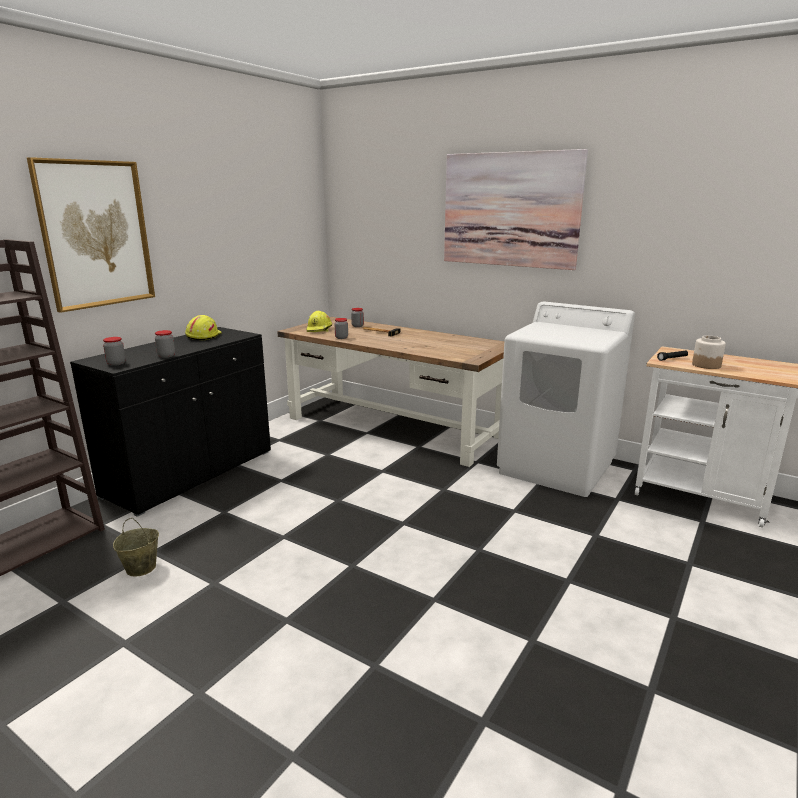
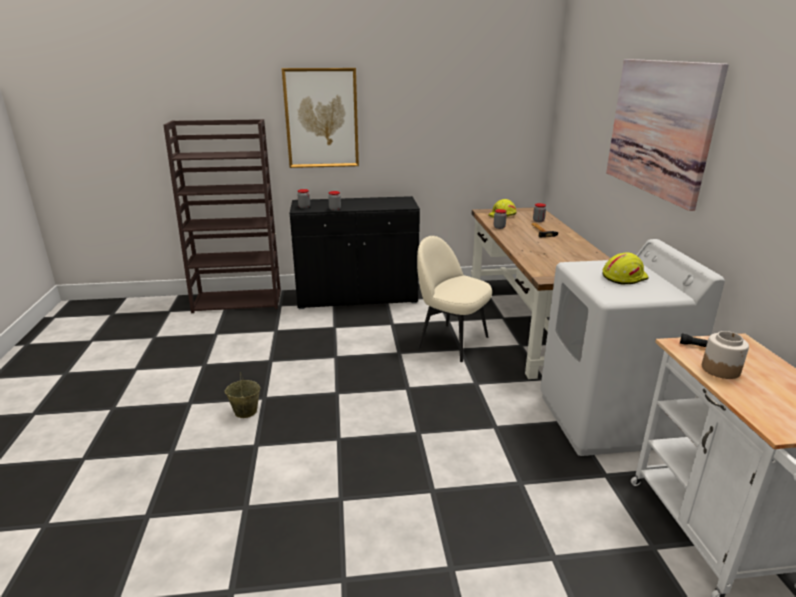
camera: 50 degrees right, 5 degrees up
beige bucket [113,518,159,577] -> beige bucket moved to [225,372,260,418]
yellow hard hat [185,315,222,340] -> yellow hard hat moved to [602,252,649,285]
none -> beige chair [417,236,492,362]

